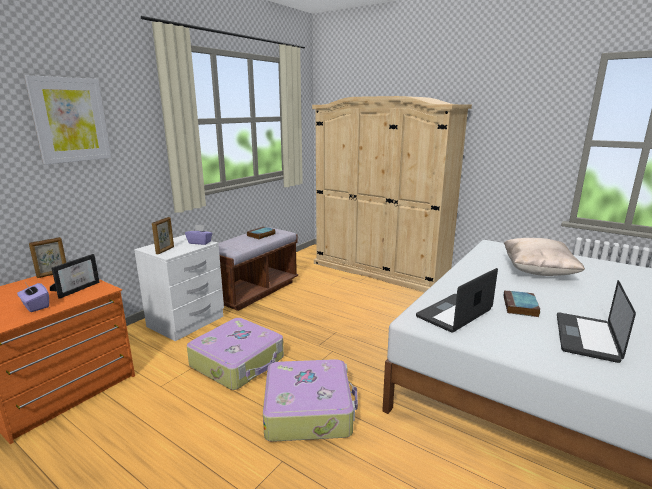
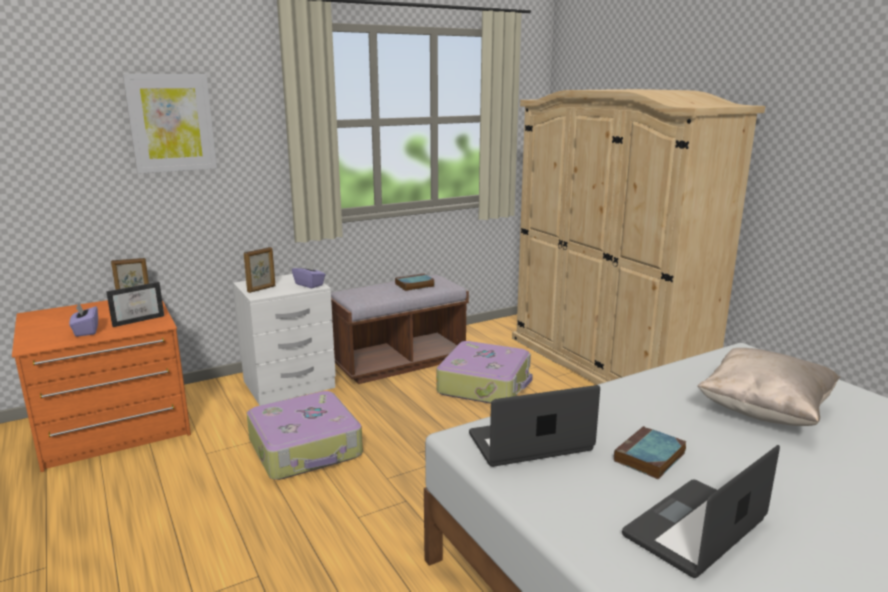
camera: 25 degrees right, 0 degrees up
suitcase [263,359,358,442] -> suitcase moved to [436,341,533,404]

